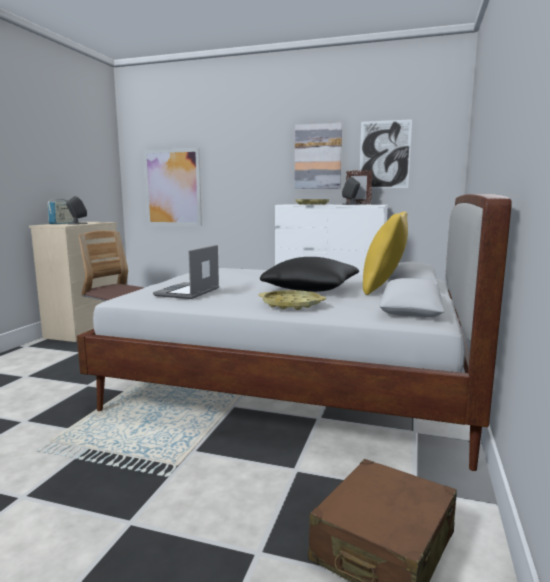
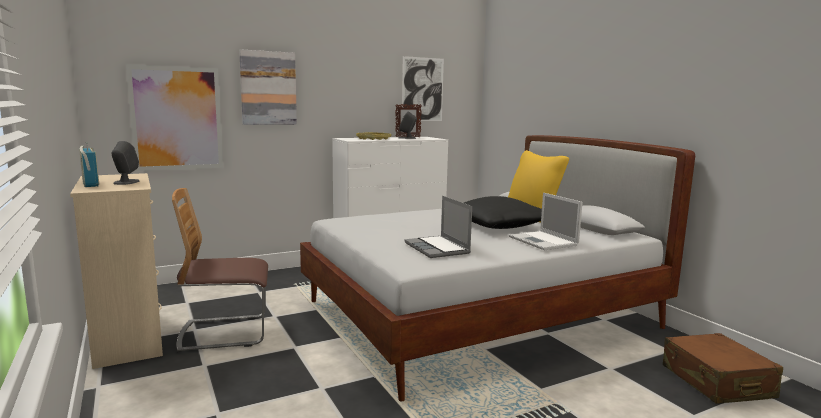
camera: 45 degrees left, 0 degrees up
yellow tray [258,290,326,310] -> laptop [509,193,583,250]
picture [294,123,342,189] -> picture moved to [239,49,297,125]

